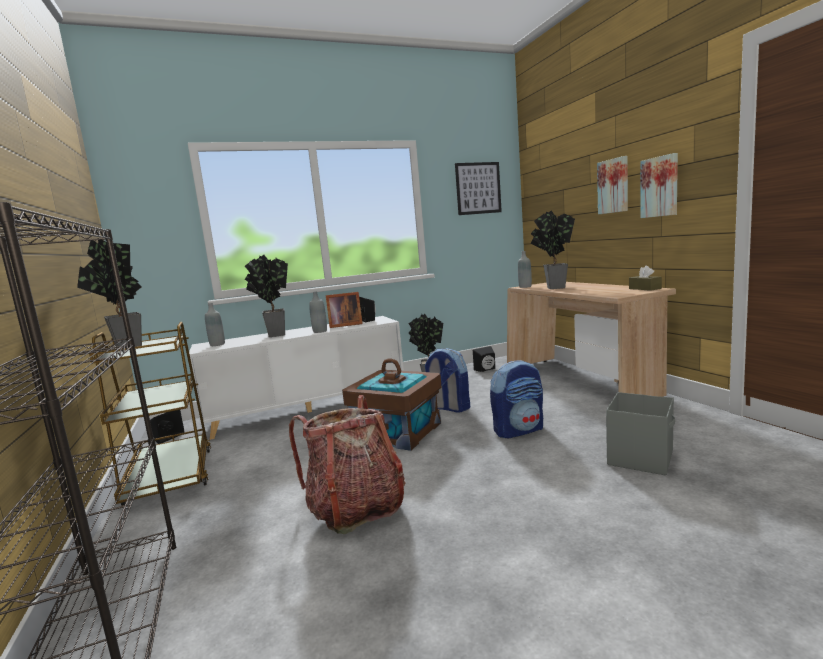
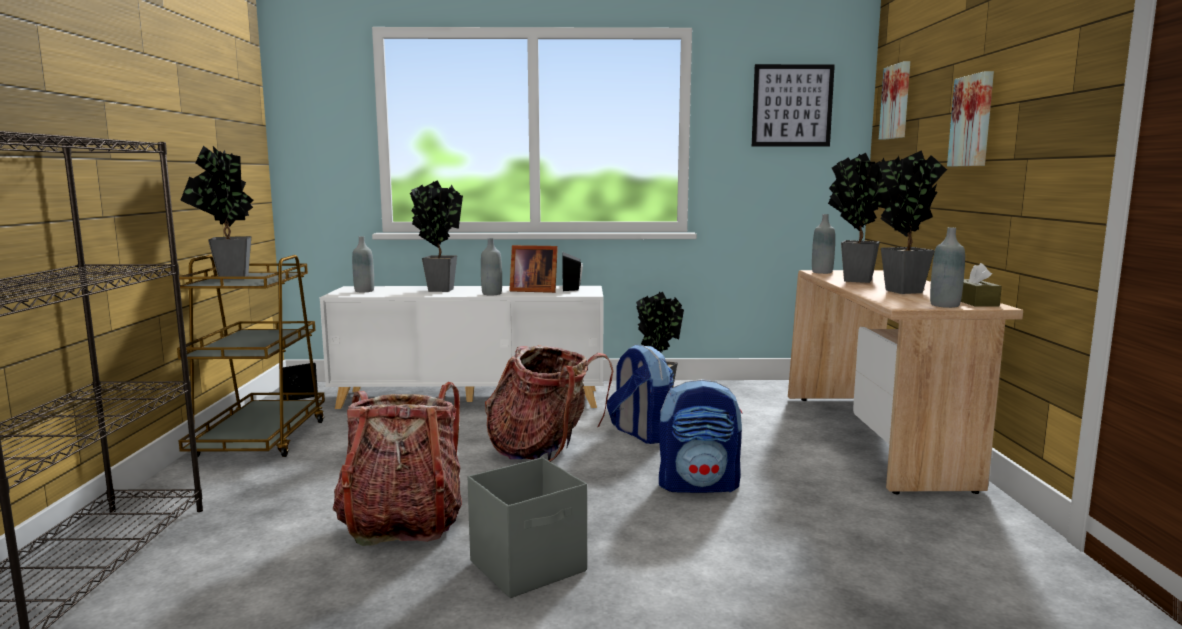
camera: 20 degrees right, 0 degrees up
brown storage box [342,358,442,451] -> backpack [485,345,613,462]
black speaker [473,346,495,372] -> none
grey storage box [606,392,675,476] -> grey storage box moved to [468,457,587,598]
picture [640,153,678,218] -> picture moved to [879,61,910,140]
none -> potted plant [879,150,947,294]
none -> grey bottle [930,228,965,308]

